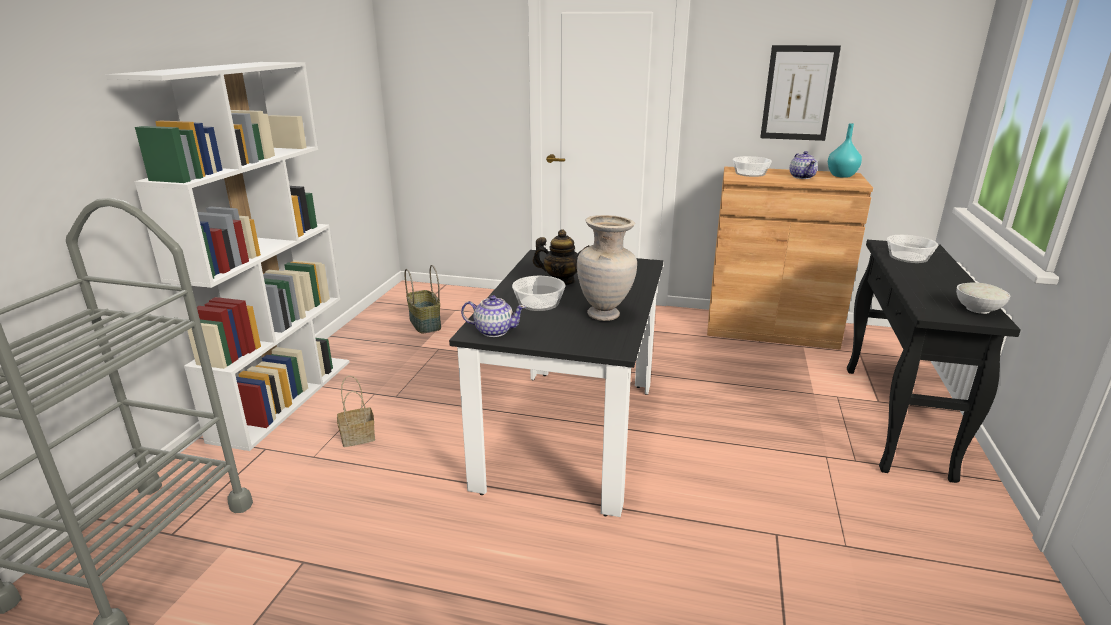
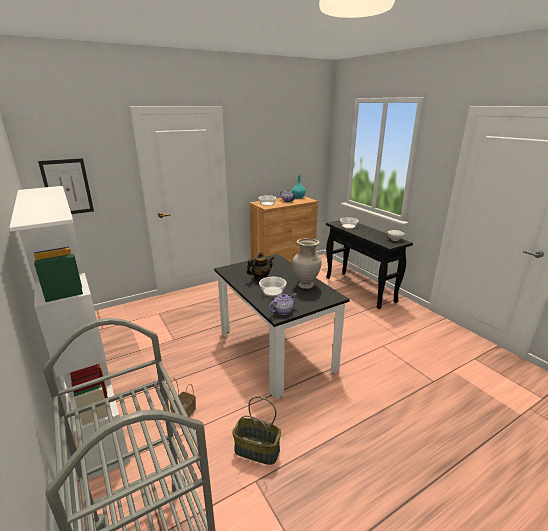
camera: 45 degrees left, 0 degrees up
basket [405,265,441,333] -> basket moved to [232,396,281,465]
picture [760,45,841,141] -> picture moved to [38,158,94,214]

